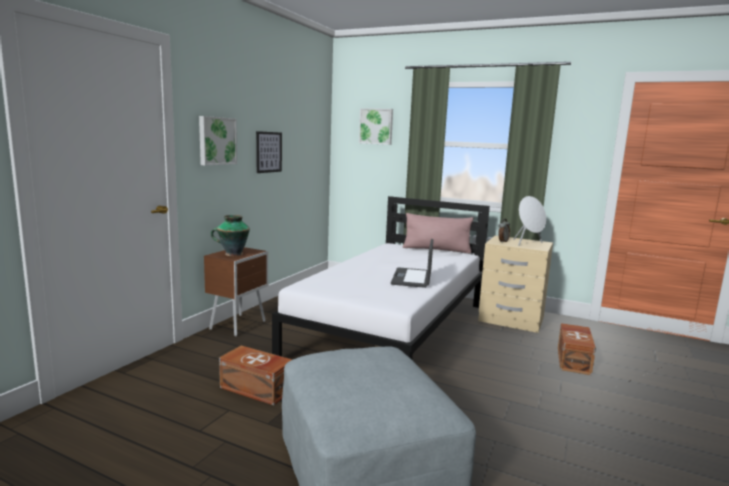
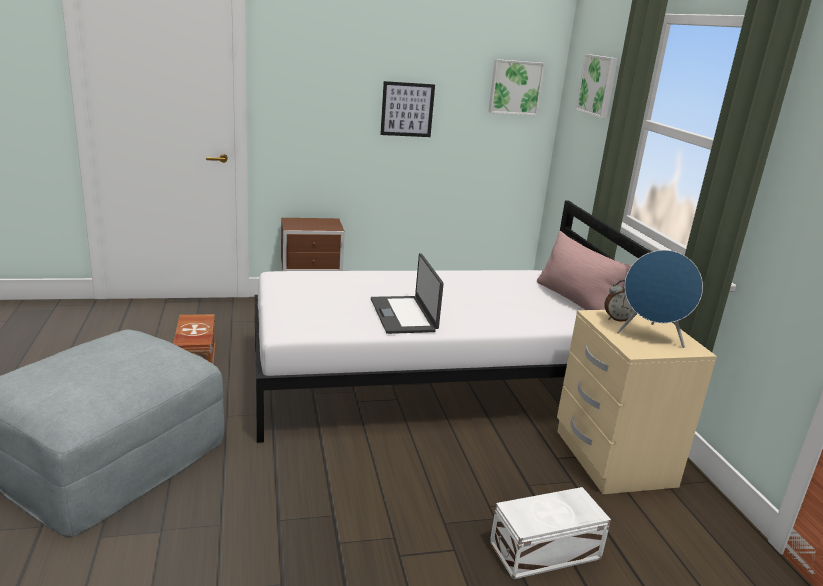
camera: 50 degrees right, 10 degrees up
picture [199,116,237,166] -> picture moved to [488,59,545,116]
vase [211,215,250,256] -> none
laptop [391,239,433,288] -> laptop turned 75 degrees counterclockwise [371,253,444,334]
white speaker [513,196,546,246] -> blue speaker [617,250,703,348]
brown storage box [558,323,596,375] -> white storage box [490,487,611,580]

